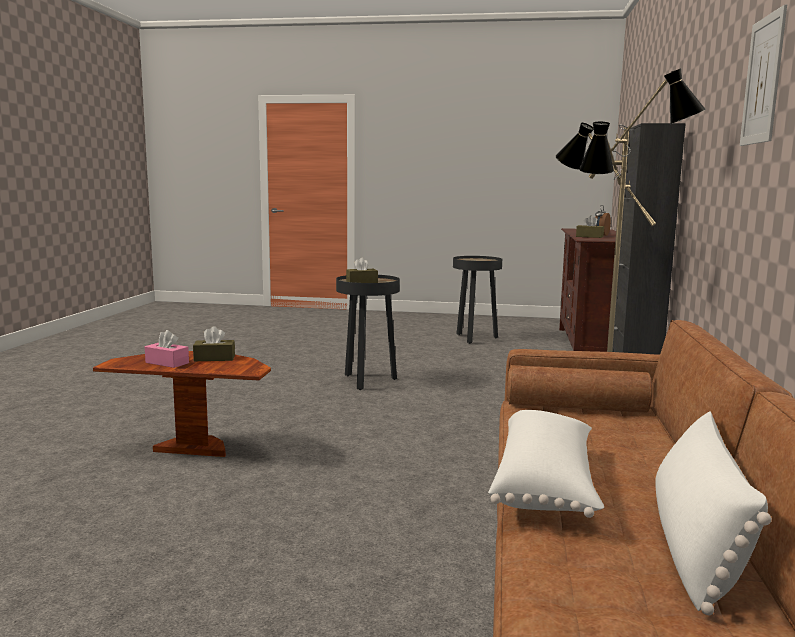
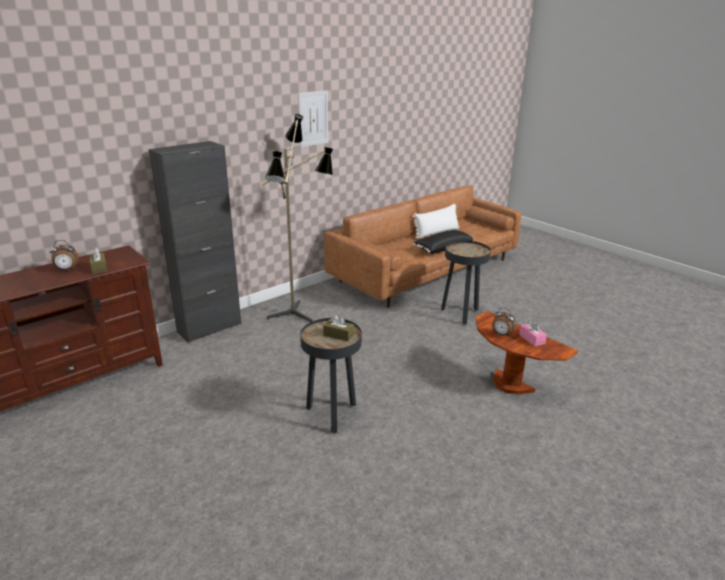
camera: 140 degrees left, 15 degrees up
brown tissue box [193,326,235,361] -> alarm clock [492,308,516,337]
black side table [453,256,502,344] -> black side table moved to [441,240,491,325]
white pillow [488,410,604,518] -> black pillow [413,230,474,254]

